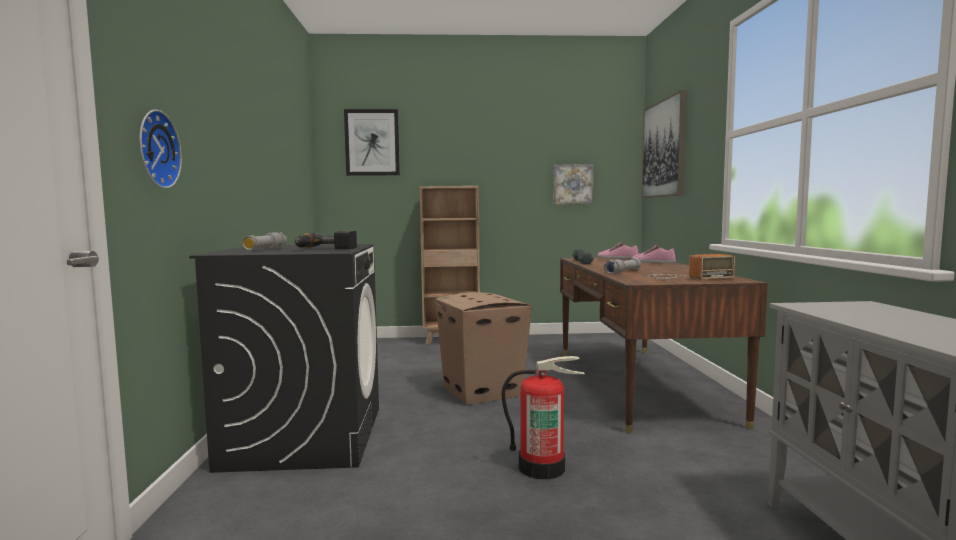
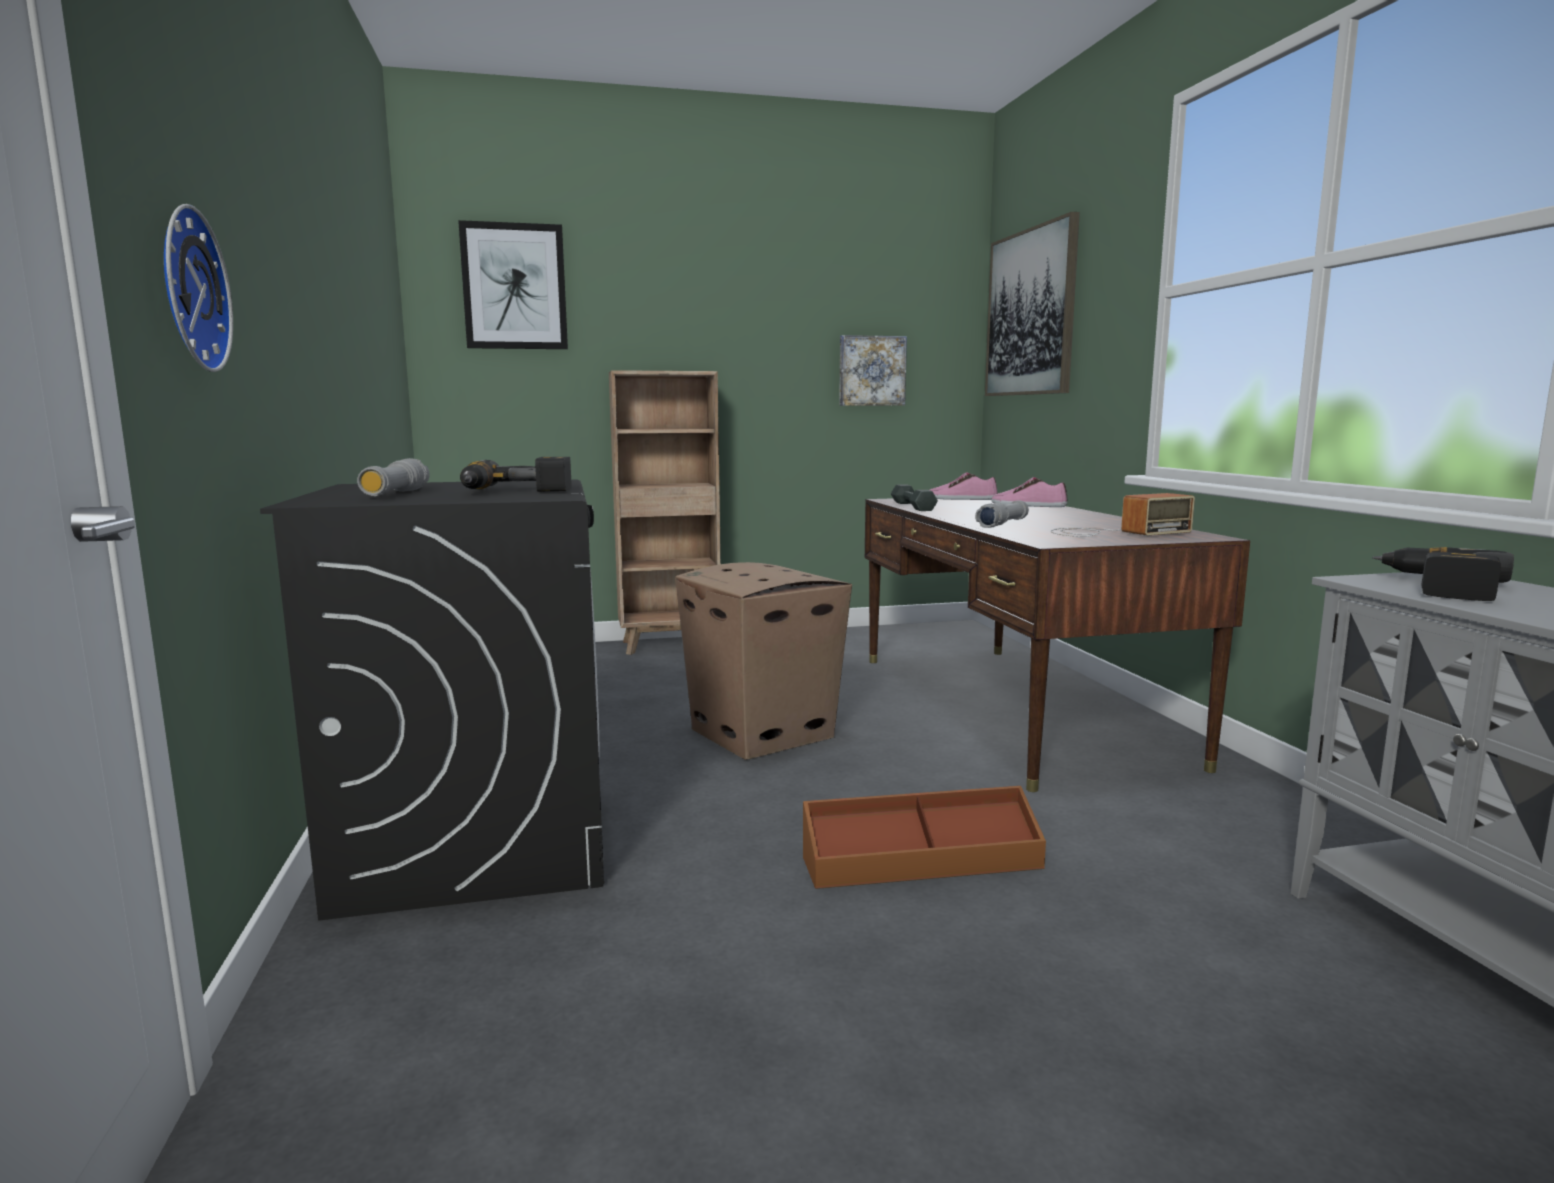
camera: 10 degrees left, 5 degrees up
fire extinguisher [501,356,585,479] -> brown storage box [803,786,1046,889]
none -> power drill [1372,547,1514,601]

